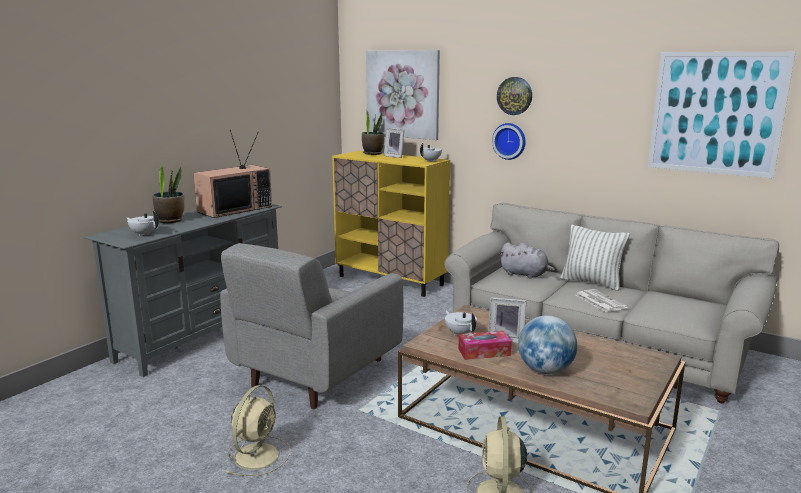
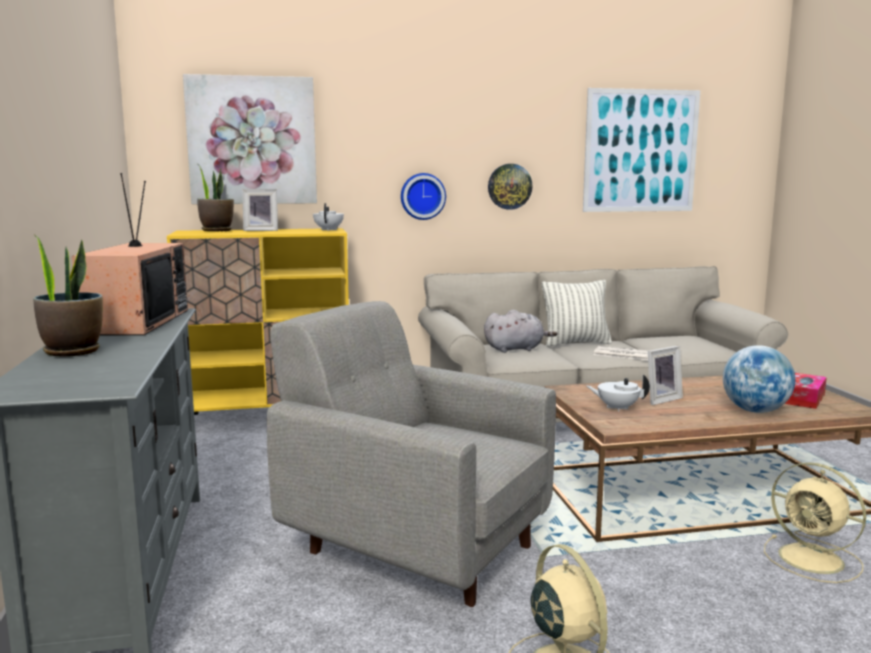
camera: 45 degrees left, 5 degrees down
white teapot [126,211,159,236] -> none
grey armchair [220,243,403,409] -> grey armchair turned 135 degrees clockwise [267,301,556,607]
tissue box [458,331,512,360] -> tissue box moved to [785,373,827,409]
wall clock [497,77,532,115] -> wall clock moved to [488,164,532,210]

